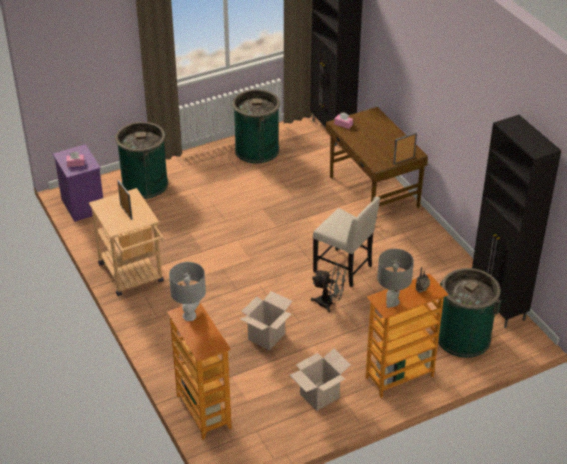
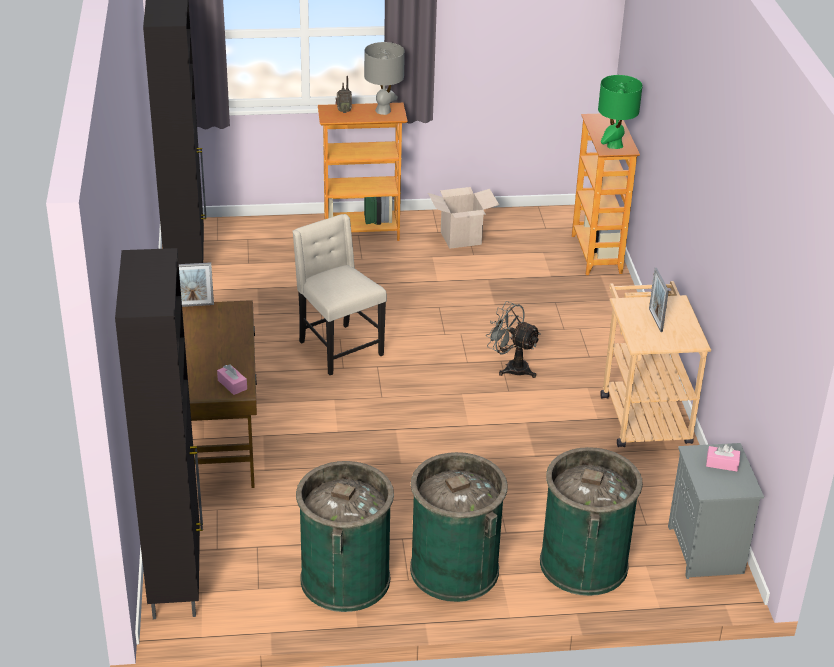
camera: 160 degrees left, 5 degrees down
purple nightstand [53,144,103,222] -> grey nightstand [668,443,764,579]
grey table lamp [169,262,206,321] -> green table lamp [598,75,643,149]
cardboard box [240,291,293,350] -> none
grey fan [311,263,347,313] -> grey fan moved to [486,301,541,378]
green trash can [438,268,501,358] -> green trash can moved to [410,452,508,602]

